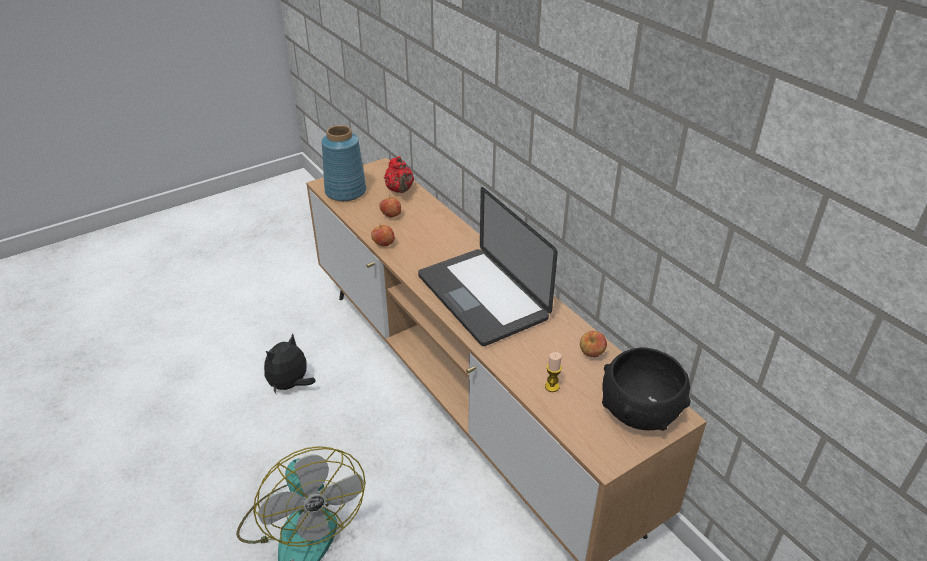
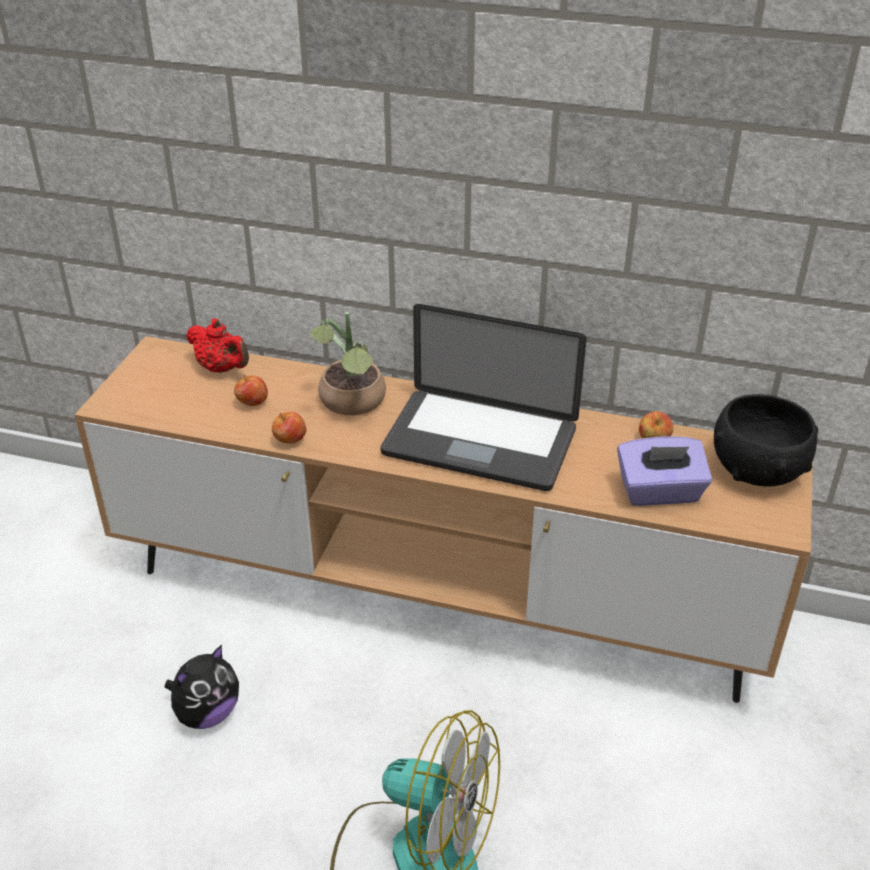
camera: 40 degrees left, 0 degrees up
plush toy [264,334,316,394] -> plush toy turned 135 degrees counterclockwise [165,645,239,729]
blue vase [321,125,366,201] -> none
candle [545,352,562,392] -> purple tissue box [617,437,712,506]
none -> potted plant [310,312,386,415]

